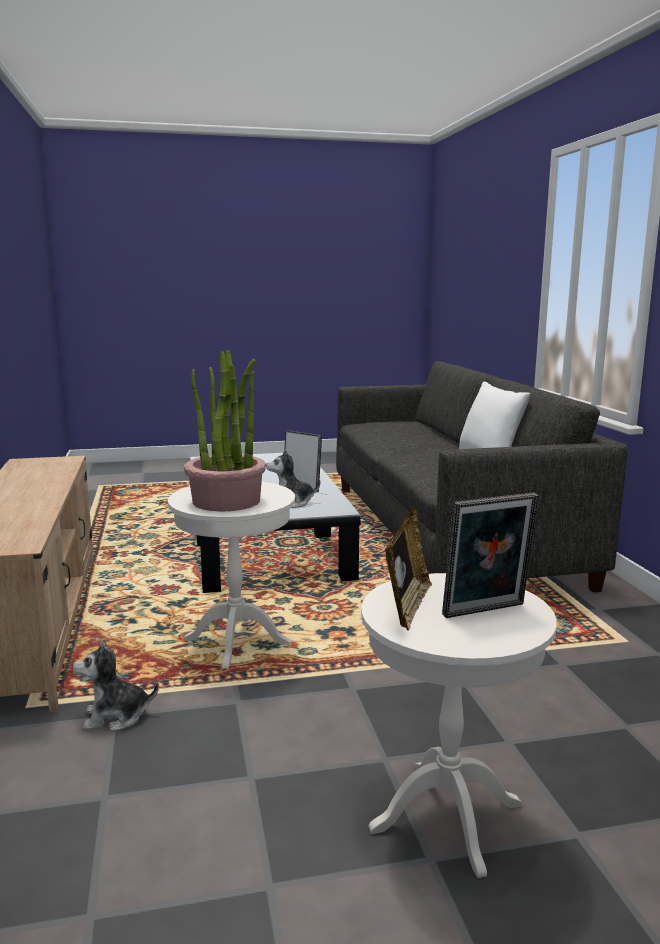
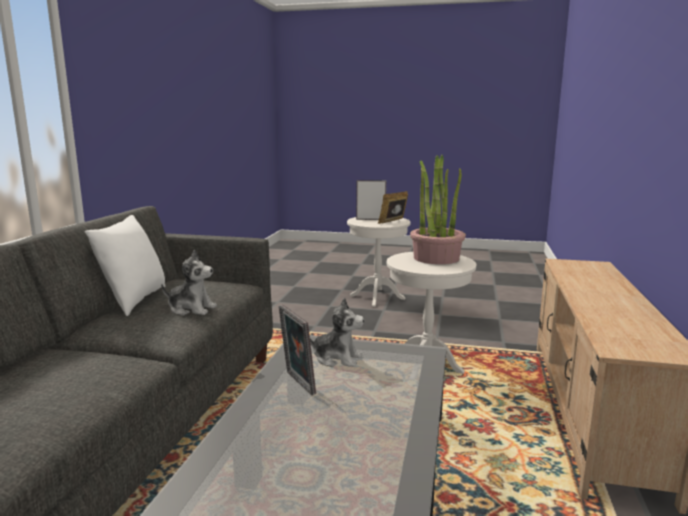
camera: 155 degrees left, 0 degrees up
plush toy [73,639,159,732] -> plush toy moved to [161,250,217,316]

